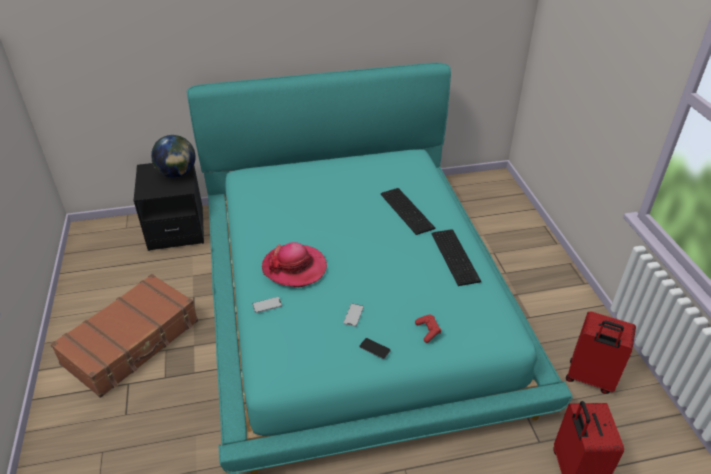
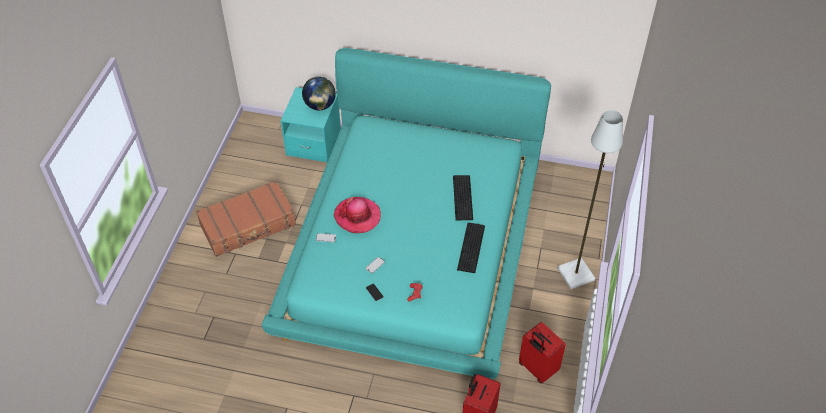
camera: 25 degrees right, 10 degrees up
black nightstand [133,163,204,251] -> turquoise nightstand [280,87,341,163]
none -> grey floor lamp [557,110,623,289]

